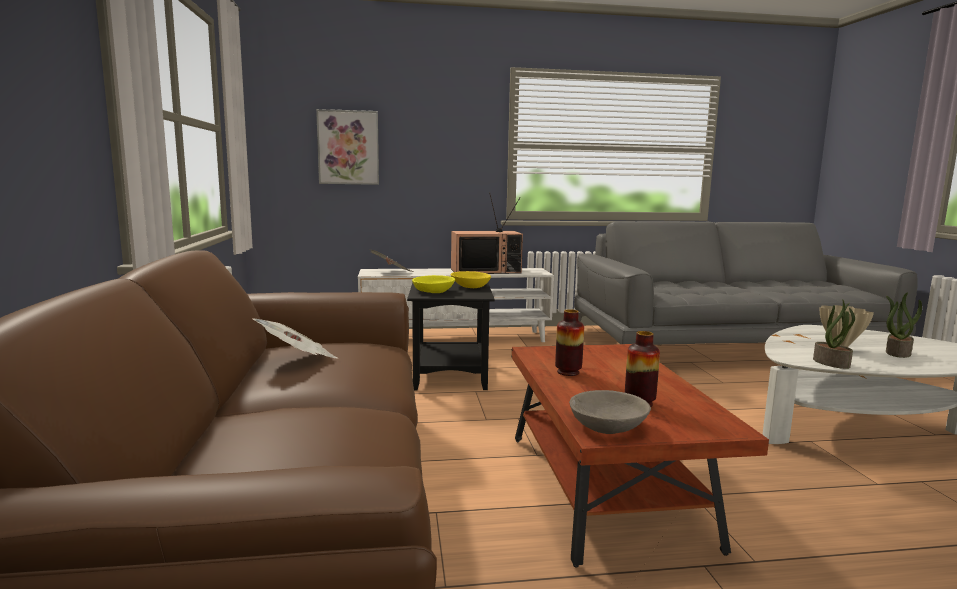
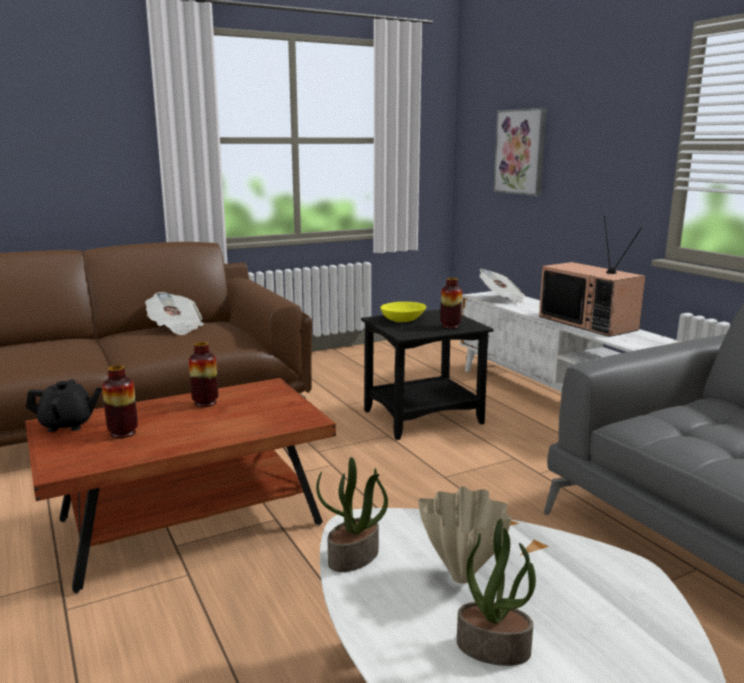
camera: 70 degrees right, 5 degrees up
yellow bowl [450,271,491,288] -> vase [441,278,462,329]
grey bowl [569,390,651,434] -> black teapot [26,379,102,432]

